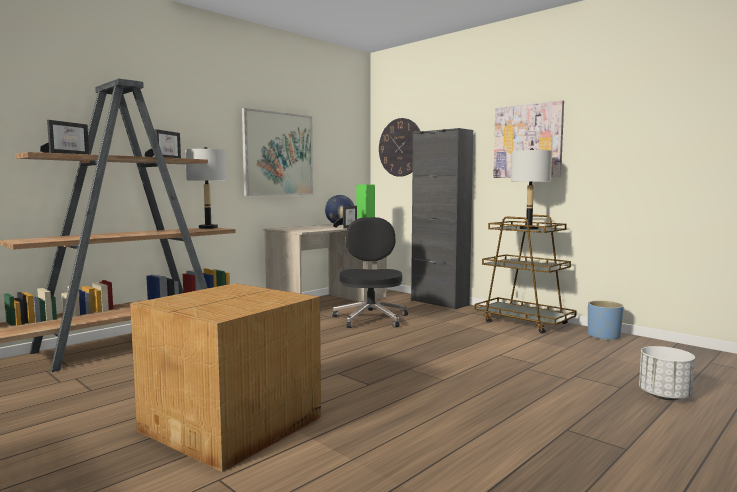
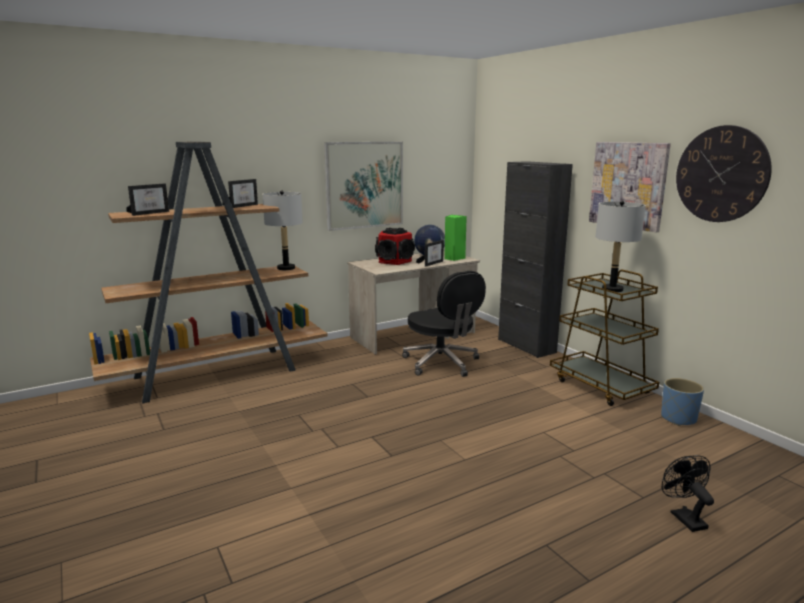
camera: 15 degrees right, 10 degrees up
cardboard box [130,283,321,472] -> none
black office chair [332,217,408,328] -> black office chair turned 135 degrees clockwise [402,271,486,377]
wall clock [379,118,421,177] -> wall clock moved to [676,125,772,222]
white planter [639,346,695,400] -> black fan [662,455,714,532]
none -> speaker [375,228,415,265]

